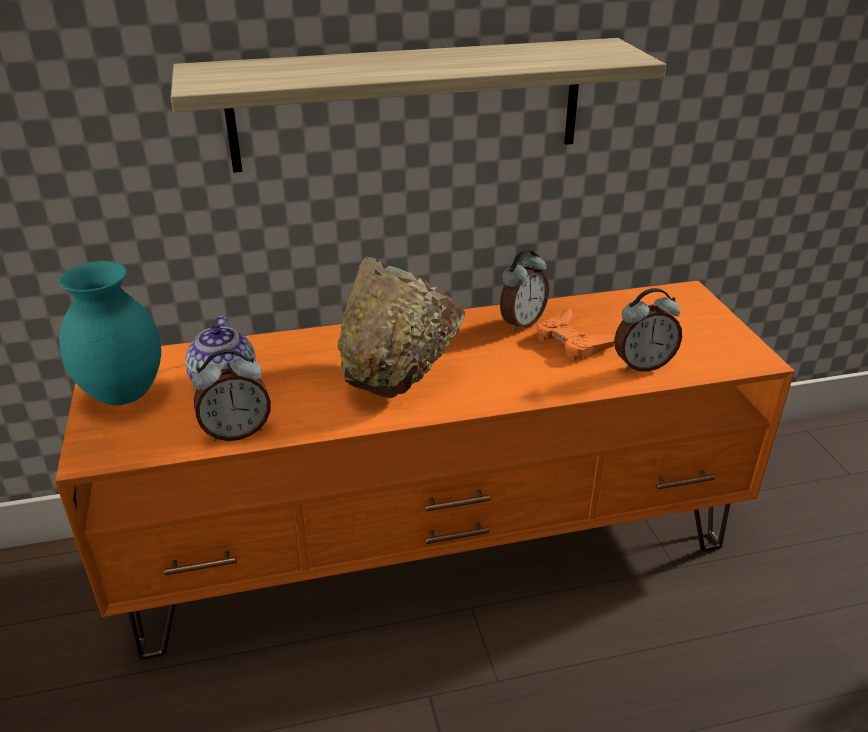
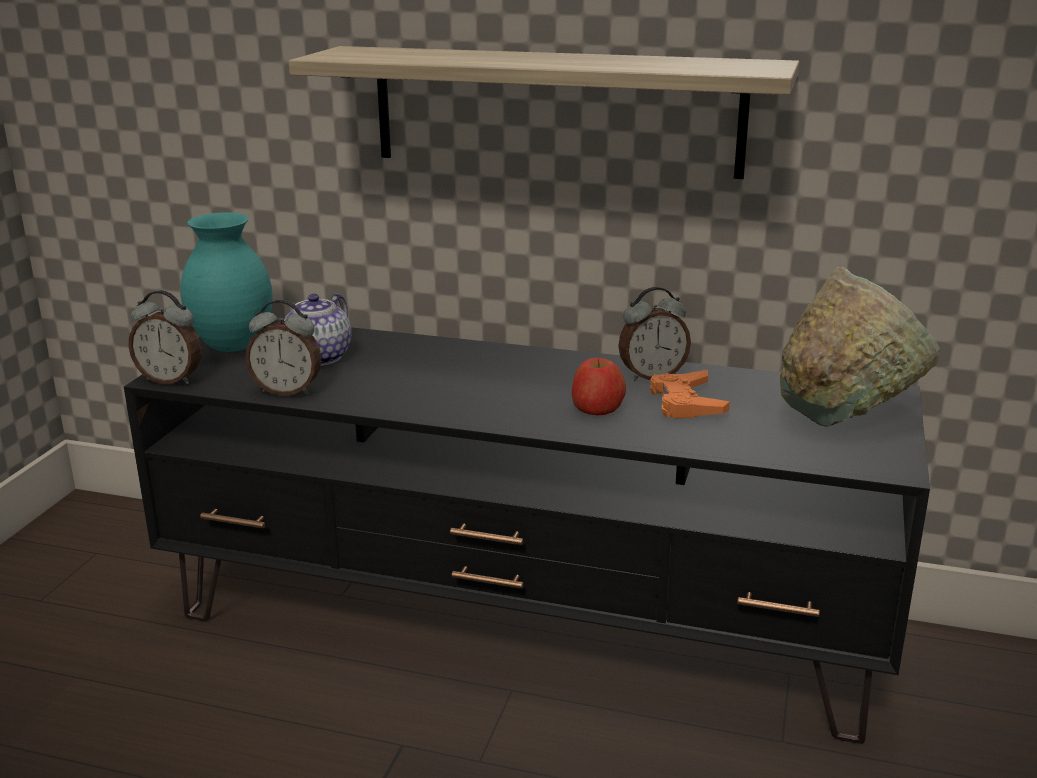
camera: 30 degrees right, 10 degrees down
orange tv stand [55,280,795,660] -> black tv stand [124,320,930,744]
brown bowl [338,256,465,398] -> none
alarm clock [614,288,682,372] -> alarm clock moved to [128,290,202,384]
none -> apple [572,358,626,415]
none -> green bowl [780,267,940,427]

